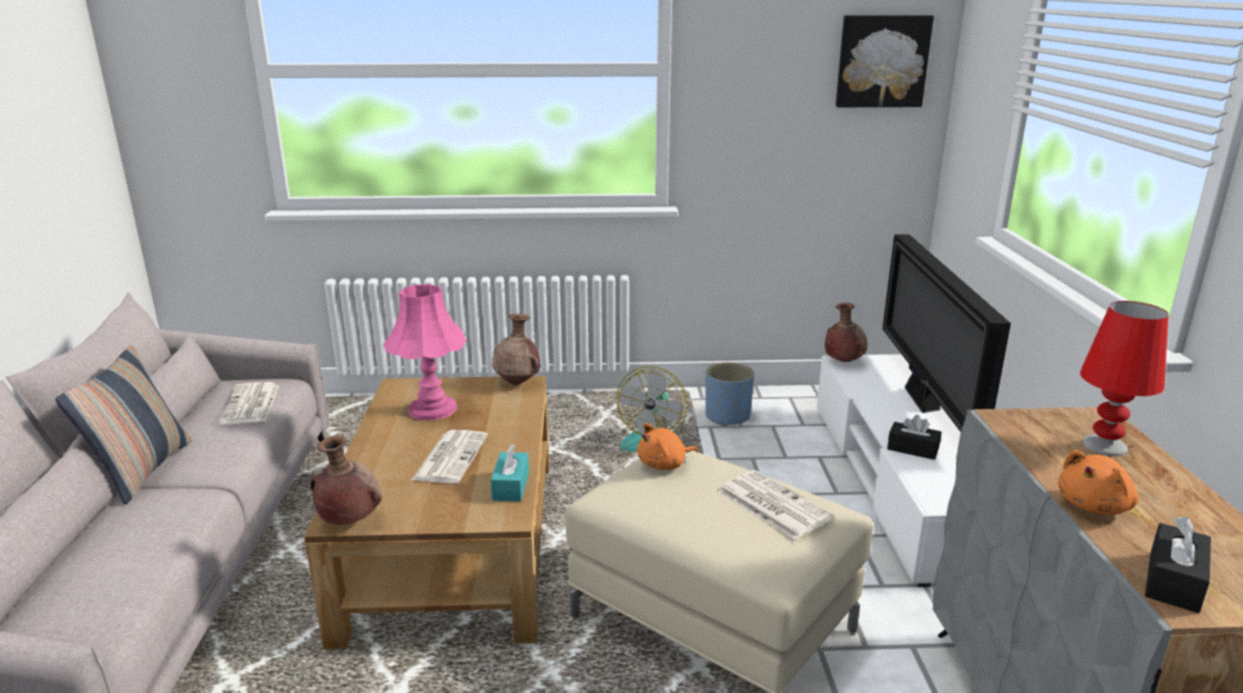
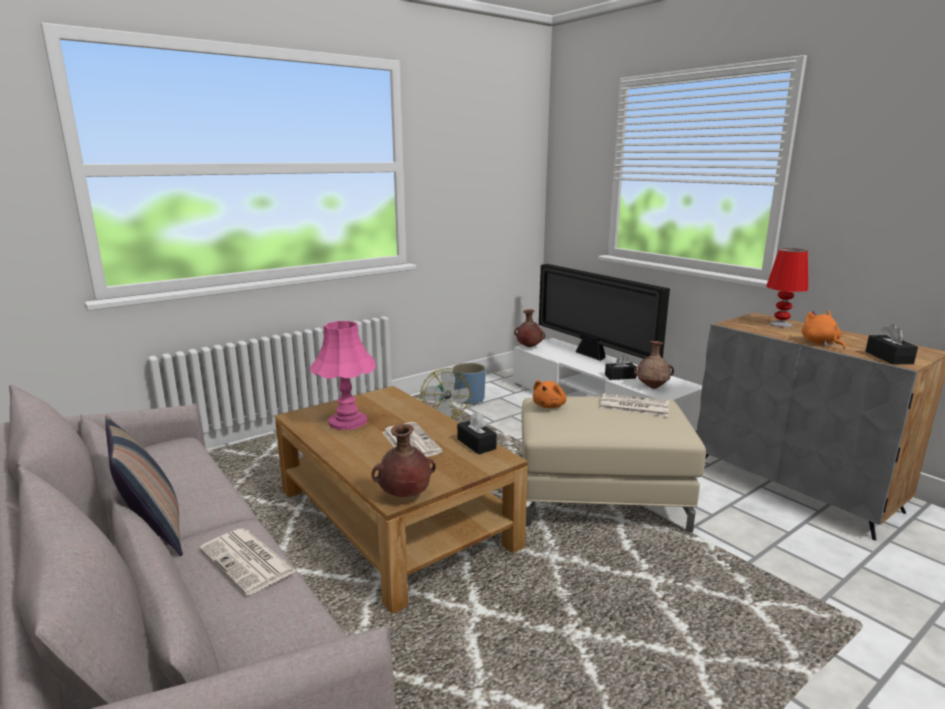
camera: 35 degrees left, 5 degrees down
newspaper [219,382,279,424] -> newspaper moved to [199,529,296,595]
turquoise tissue box [491,444,529,501] -> black tissue box [457,412,497,454]
brown vase [492,314,540,385] -> brown vase moved to [634,341,674,389]
picture [836,15,934,107] -> none
orange plush toy [1058,450,1139,515] -> orange plush toy turned 150 degrees clockwise [802,310,845,349]

